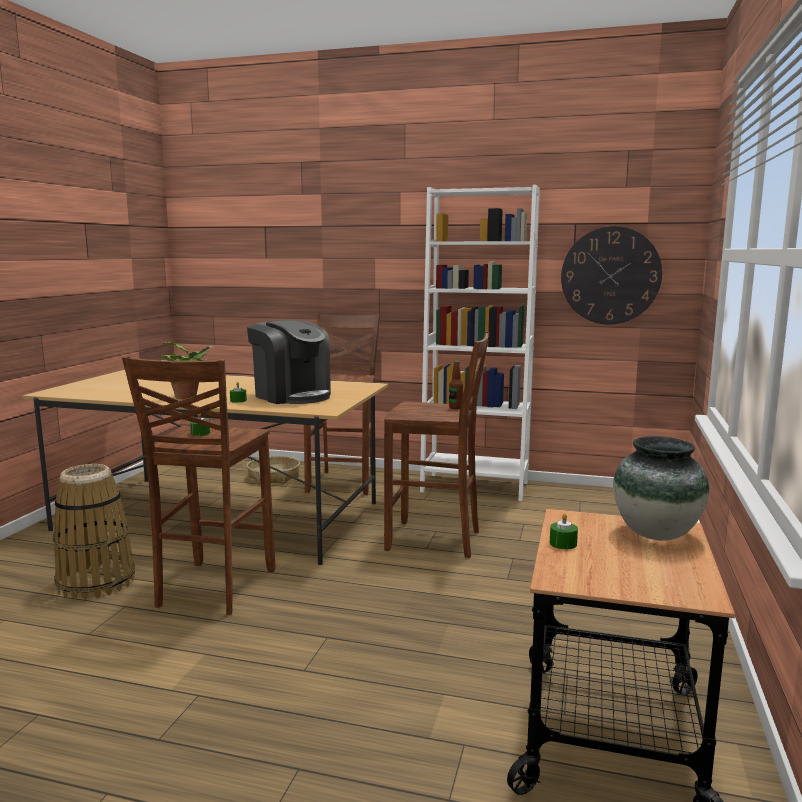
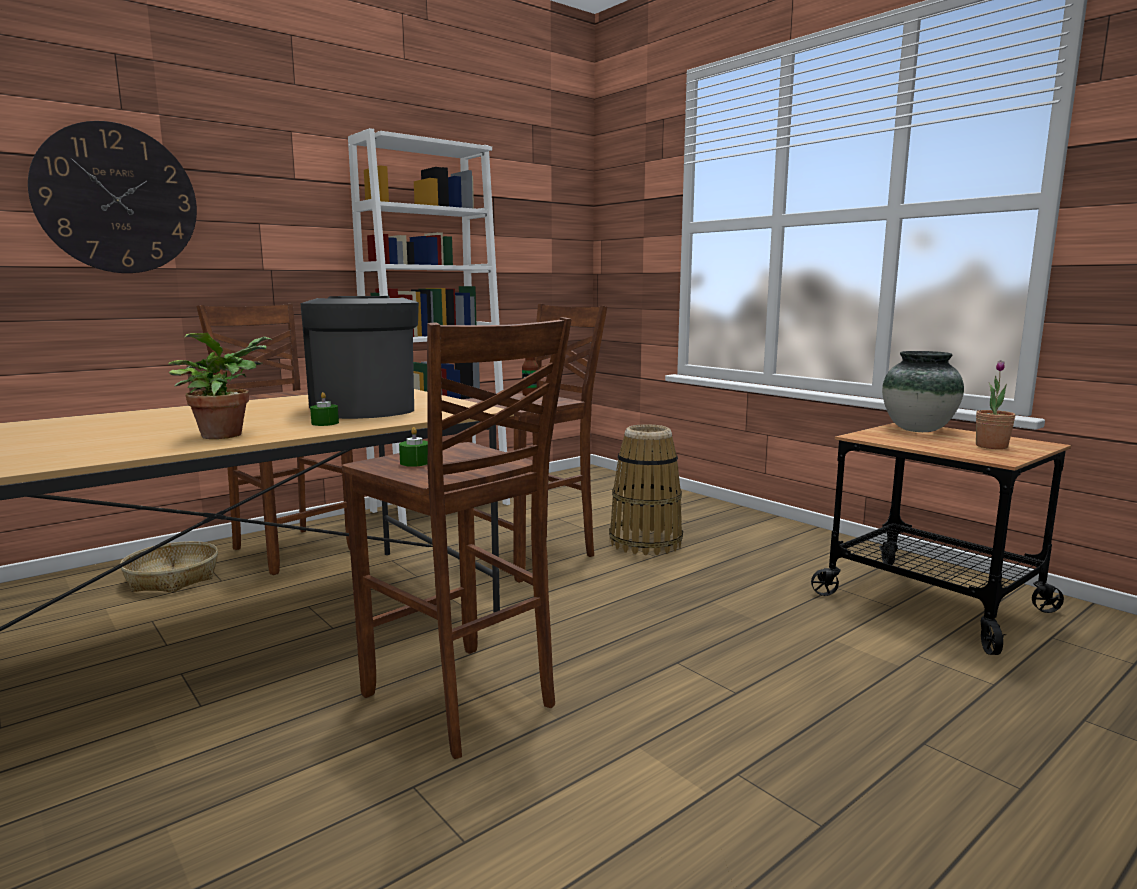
camera: 55 degrees left, 0 degrees up
basket [53,464,135,600] -> basket moved to [609,424,683,555]
coffee machine [247,320,331,404] -> coffee machine turned 105 degrees counterclockwise [301,296,419,419]
green candle [550,513,578,549] -> none
wall clock [561,226,662,324] -> wall clock moved to [28,121,197,273]
none -> potted plant [976,360,1015,449]

